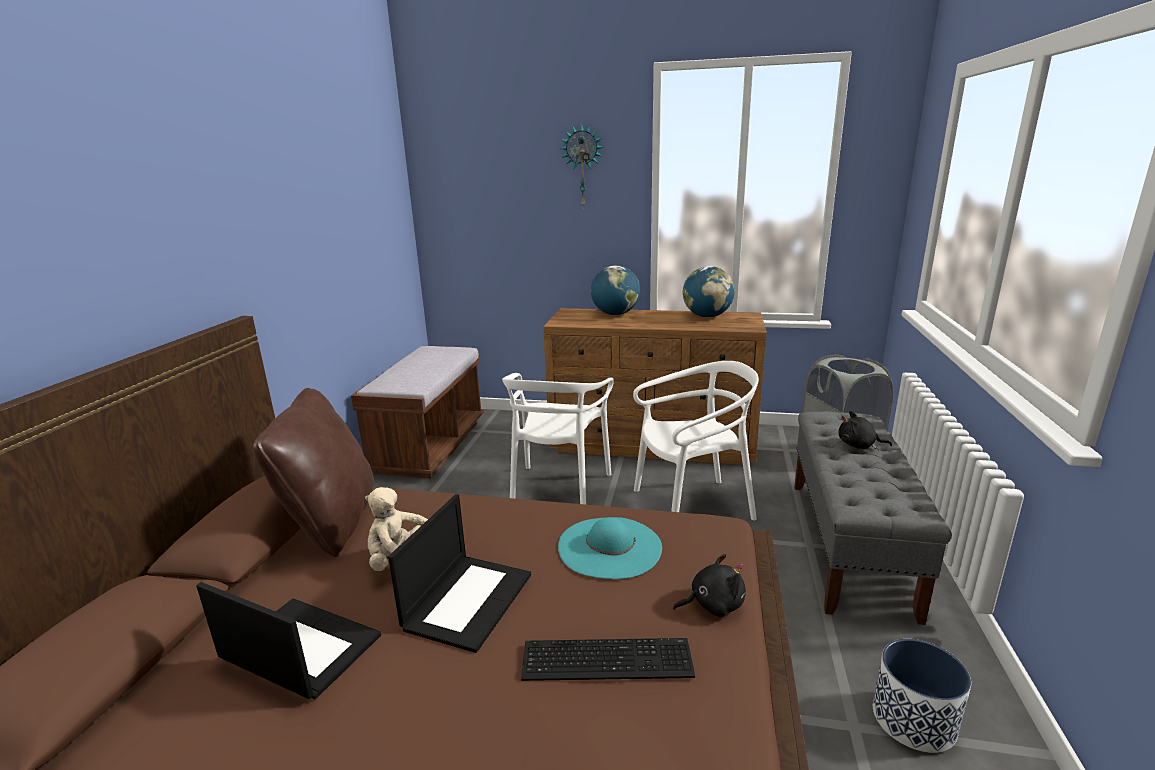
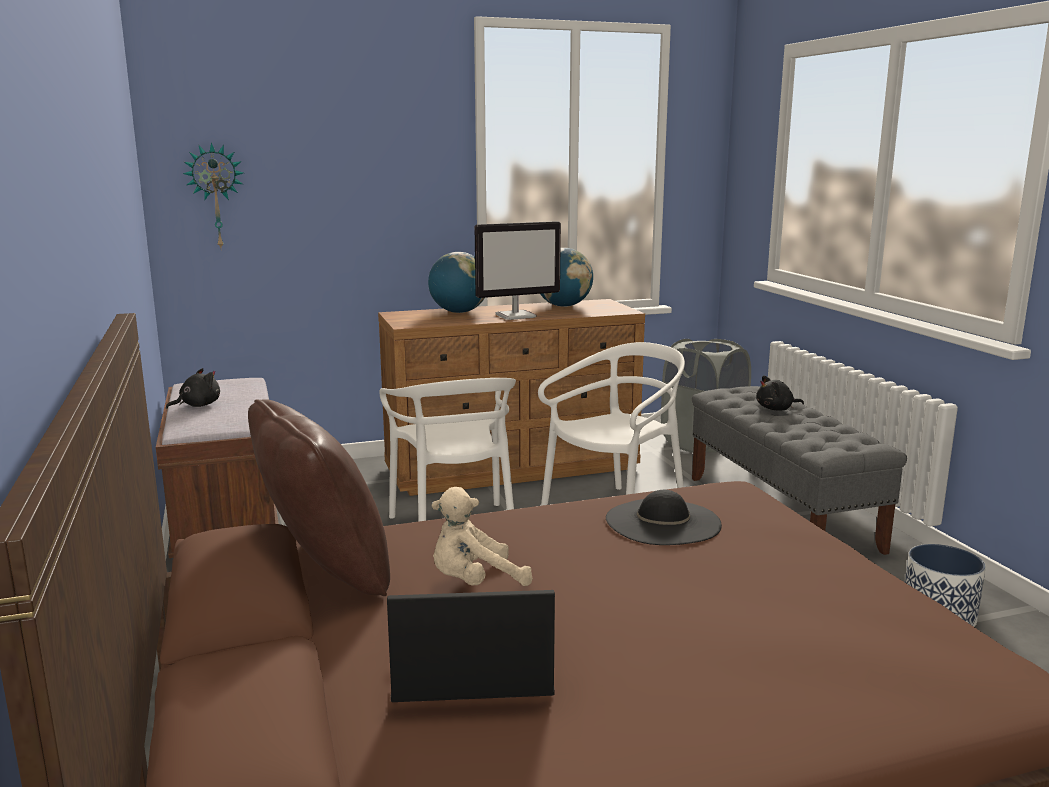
camera: 30 degrees left, 5 degrees down
laptop [388,494,531,653] -> none
keyboard [521,638,695,681] -> none
turquoise hat [558,517,662,579] -> black hat [606,490,722,545]
wall clock [560,123,604,207] -> wall clock moved to [183,142,243,248]
black plush toy [673,554,746,617] -> black plush toy moved to [166,368,220,409]
none -> monitor [474,221,561,320]

